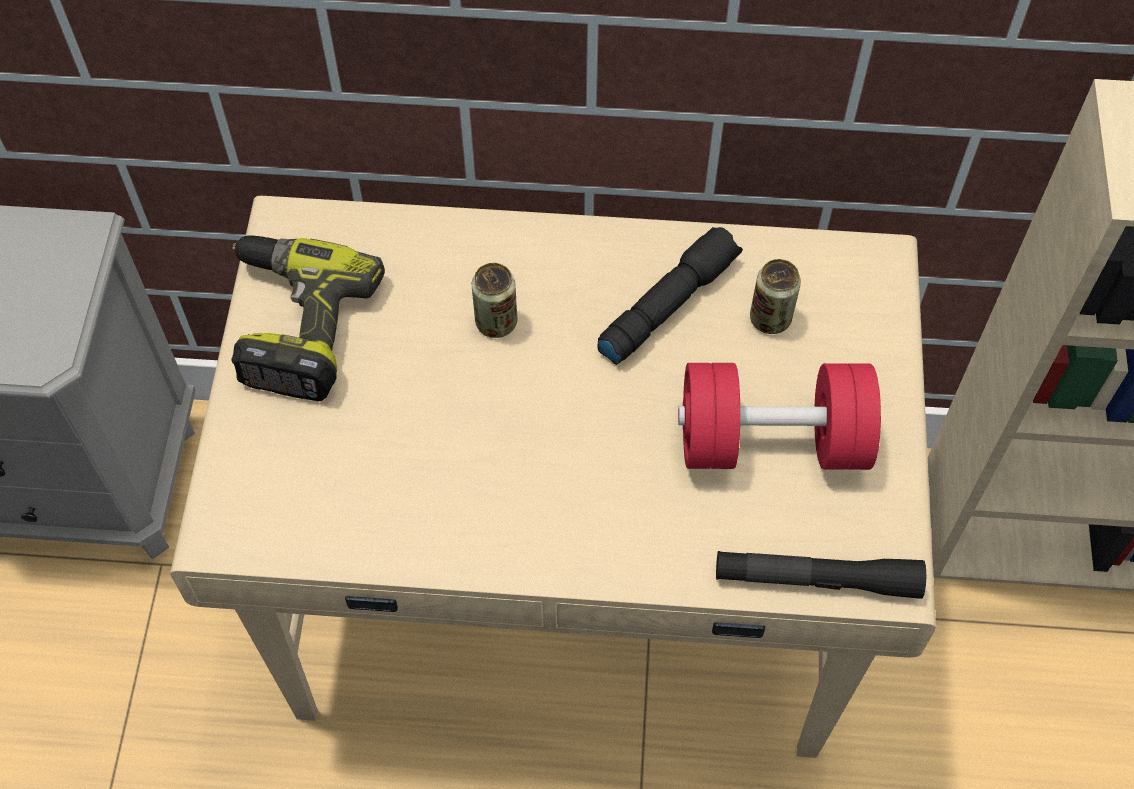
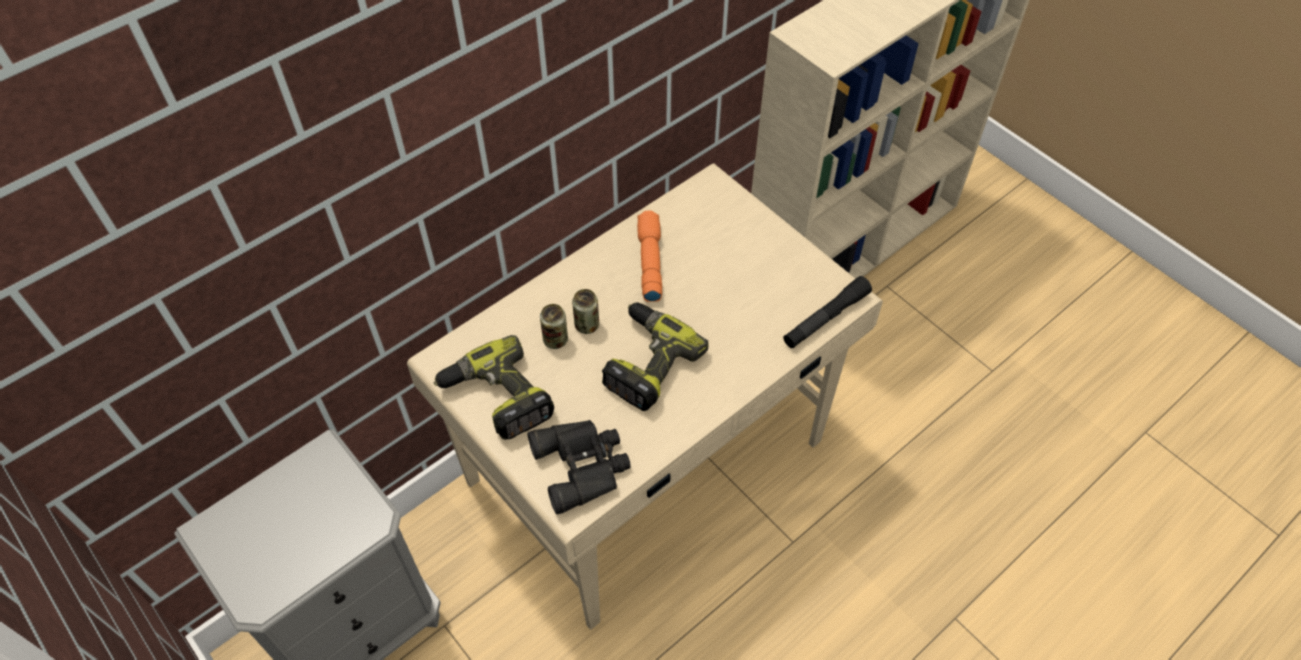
camera: 45 degrees left, 5 degrees down
black flashlight [598,227,743,365] -> orange flashlight [637,211,662,302]
red dumbbell [678,363,881,470] -> none
can [750,259,801,334] -> can moved to [540,304,568,349]
none -> black binoculars [527,420,631,514]
none -> power drill [602,303,708,411]

